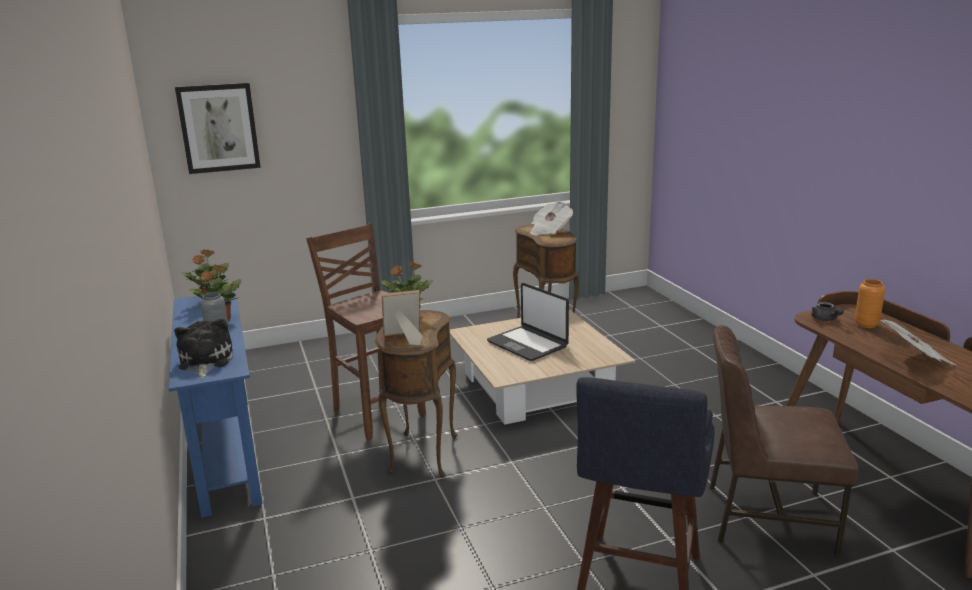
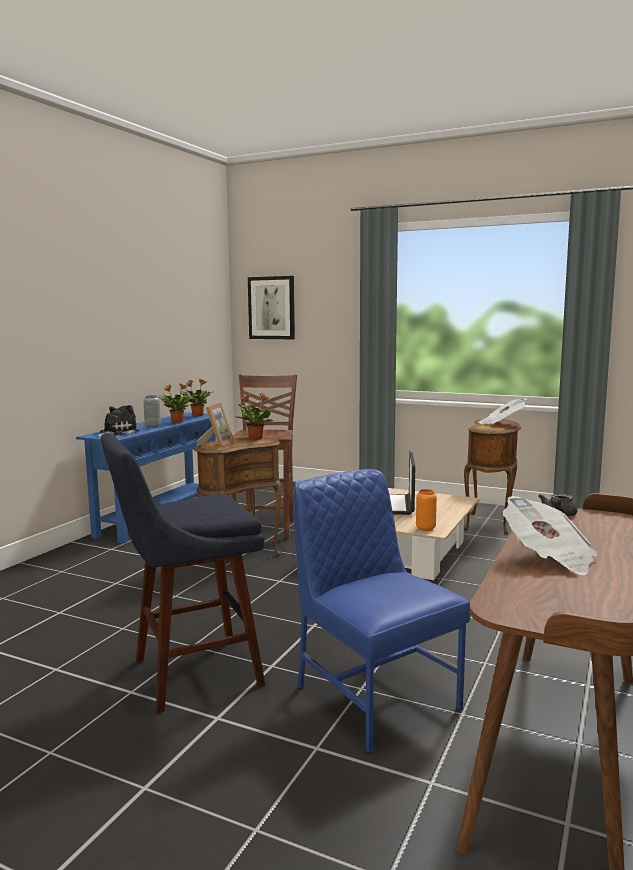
camera: 45 degrees right, 10 degrees down
picture frame [382,290,423,345] -> picture frame turned 75 degrees clockwise [197,403,235,448]
brown chair [710,325,859,557] -> blue chair [293,469,471,754]
orange vase [855,279,885,328] -> orange vase moved to [416,489,437,531]

